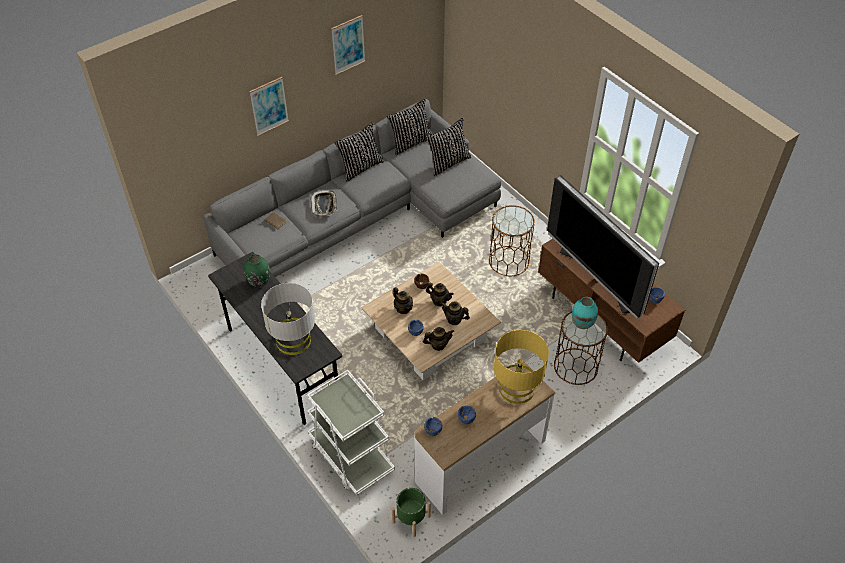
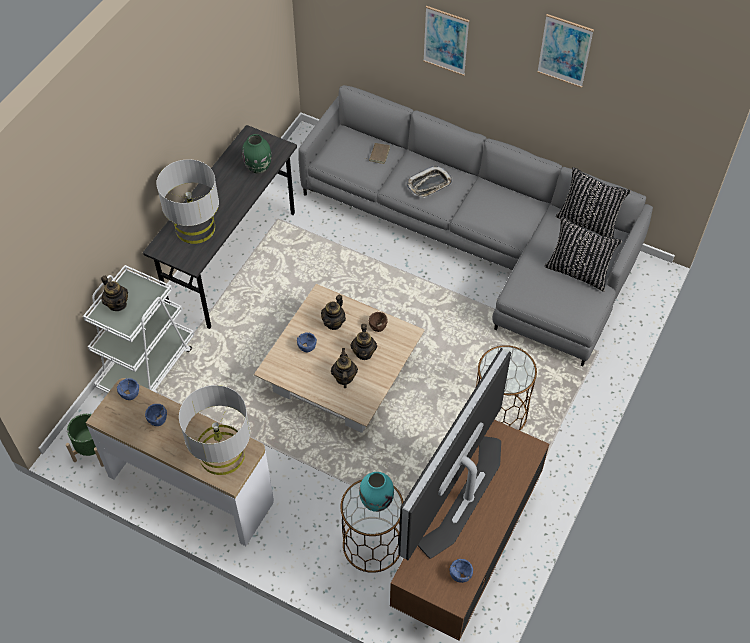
camera: 65 degrees right, 5 degrees up
black pillow [335,122,384,182] -> none
teapot [423,327,454,351] -> teapot moved to [101,276,128,311]
yellow table lamp [494,330,549,404] -> grey table lamp [179,385,250,475]

